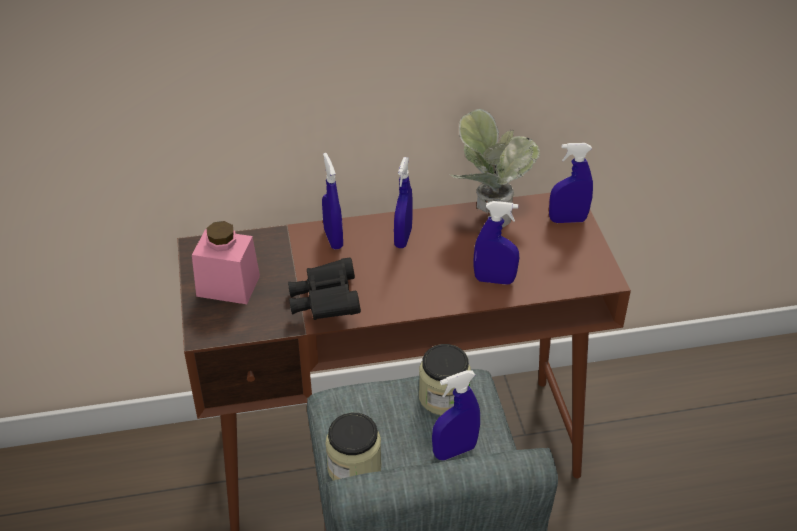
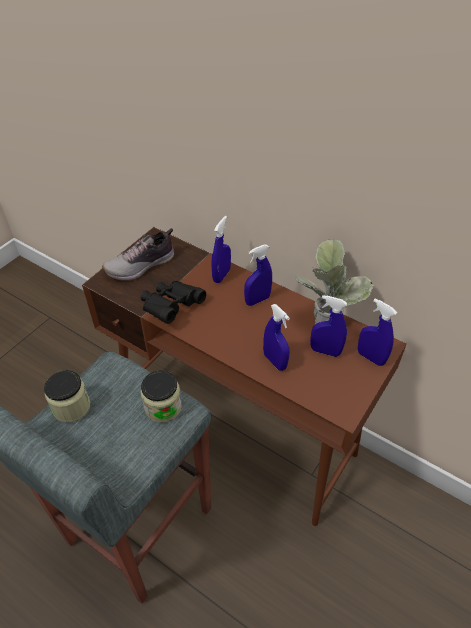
camera: 45 degrees right, 5 degrees up
pink jar [192,221,260,304] -> shoe [102,228,174,281]
blue spray bottle [432,370,480,460] -> blue spray bottle moved to [310,295,347,357]

